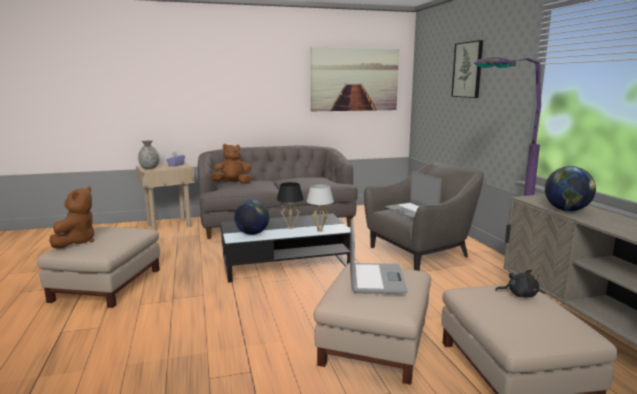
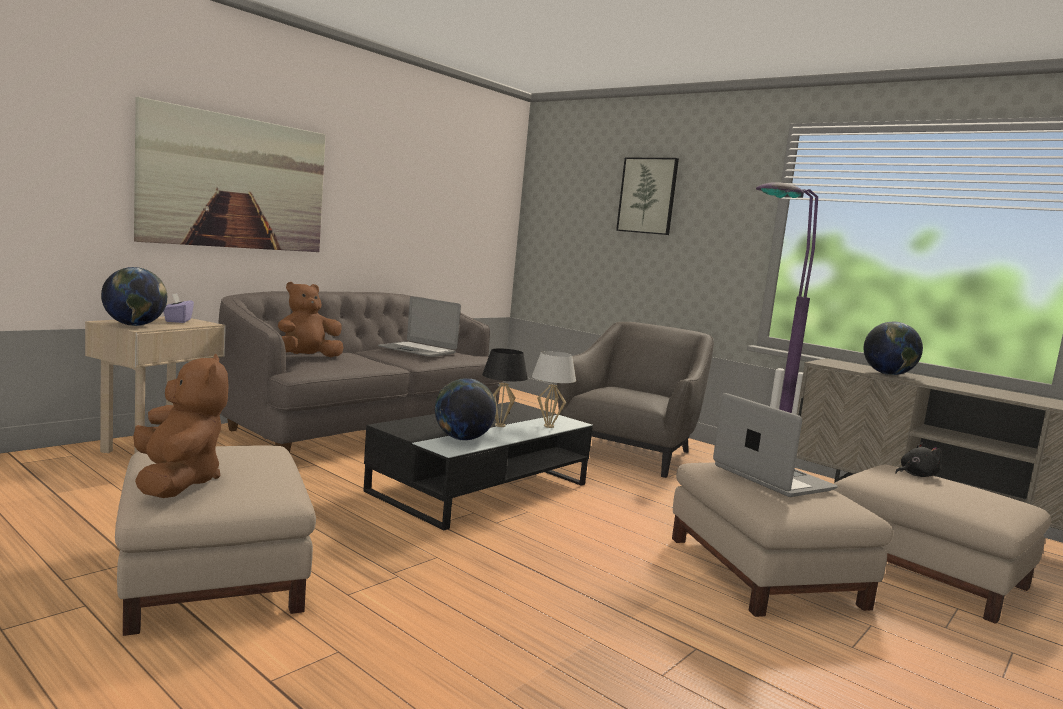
camera: 35 degrees left, 5 degrees down
grey vase [138,140,159,169] -> globe [101,267,167,326]
picture [311,47,399,111] -> picture moved to [134,97,326,252]
laptop [385,171,442,218] -> laptop moved to [378,296,461,357]

